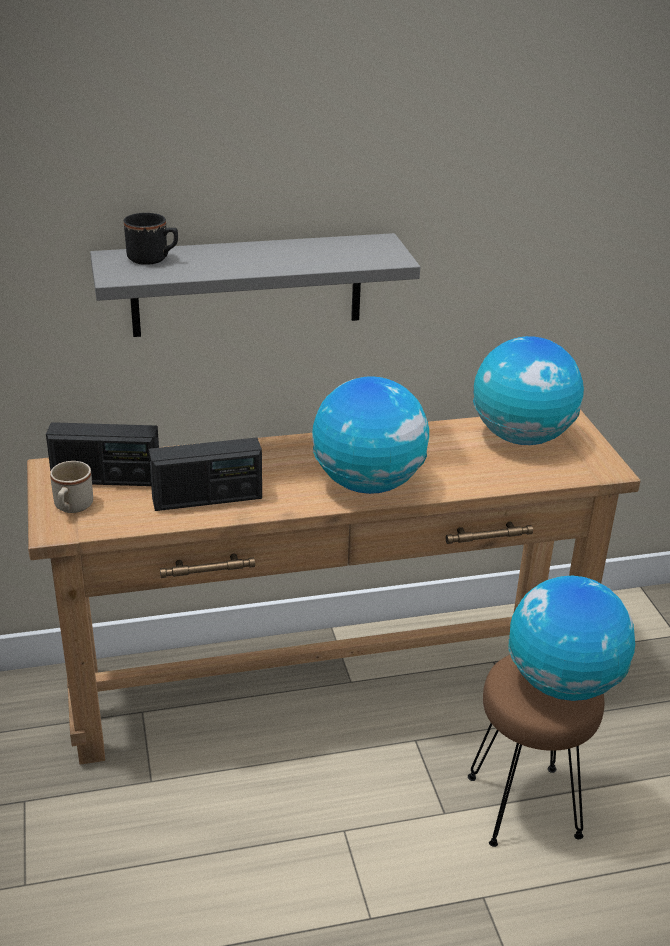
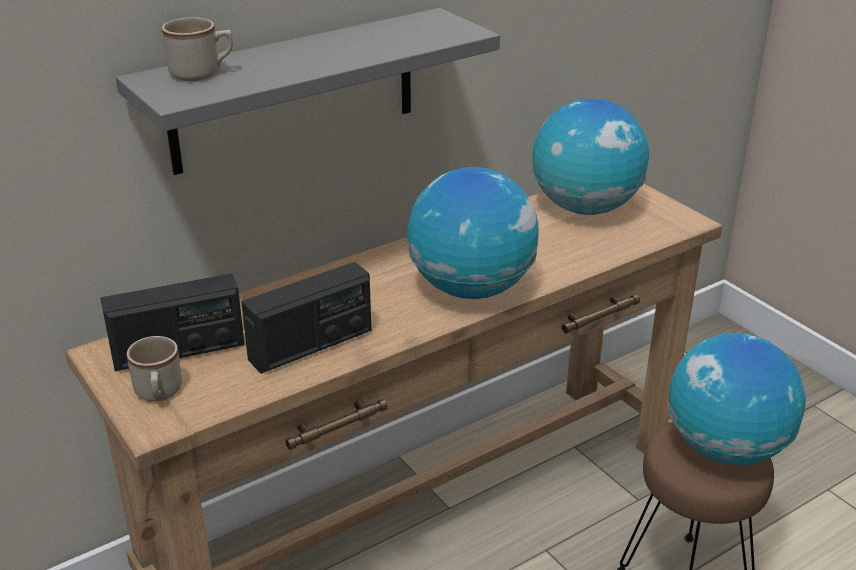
camera: 20 degrees left, 0 degrees up
black mug [124,213,178,265] -> beige mug [162,17,233,81]

